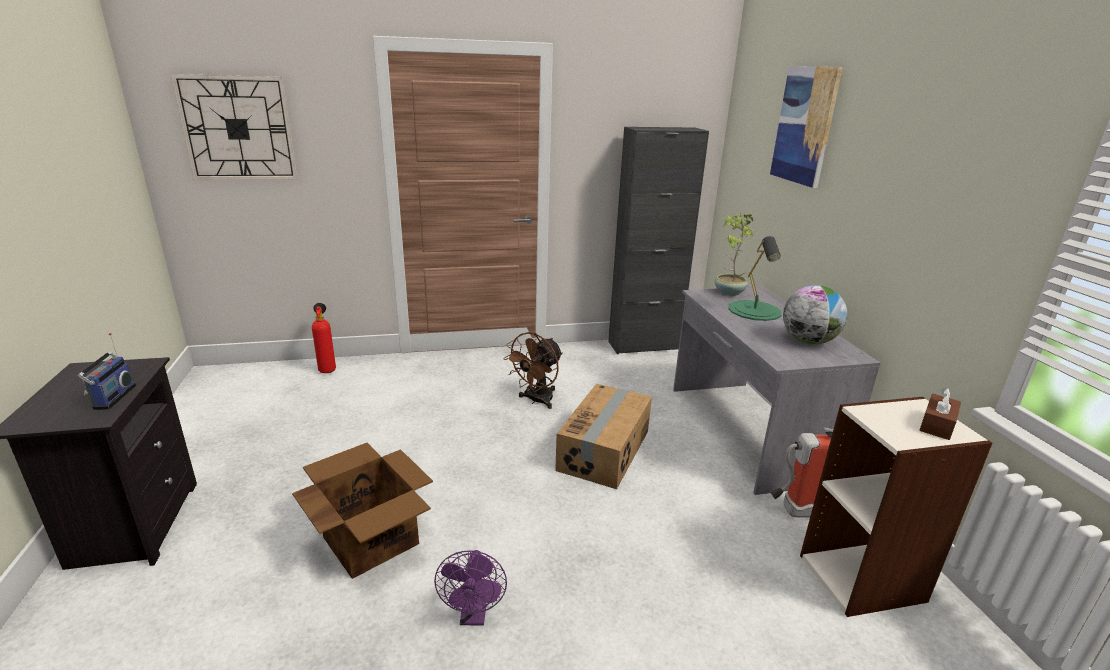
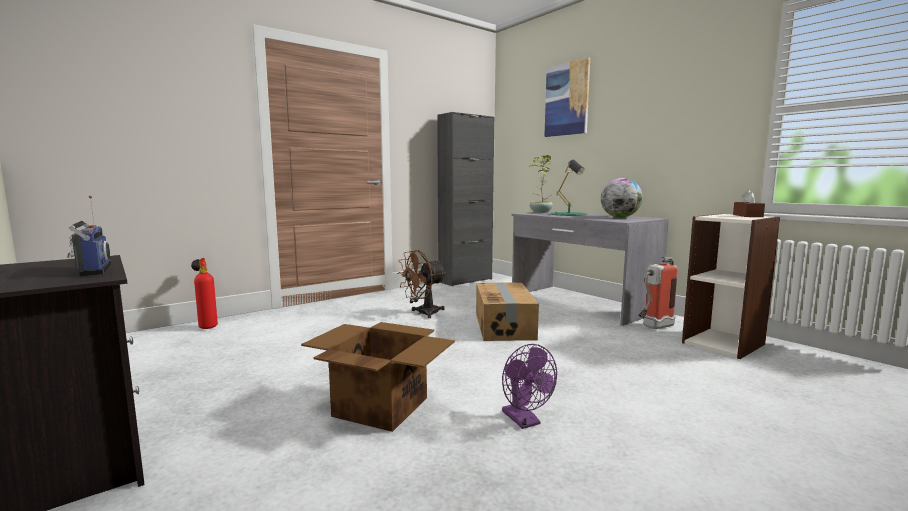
camera: 25 degrees left, 15 degrees down
wall clock [170,74,298,180] -> none
brown fan [503,332,563,409] -> brown fan turned 45 degrees clockwise [397,250,446,318]

